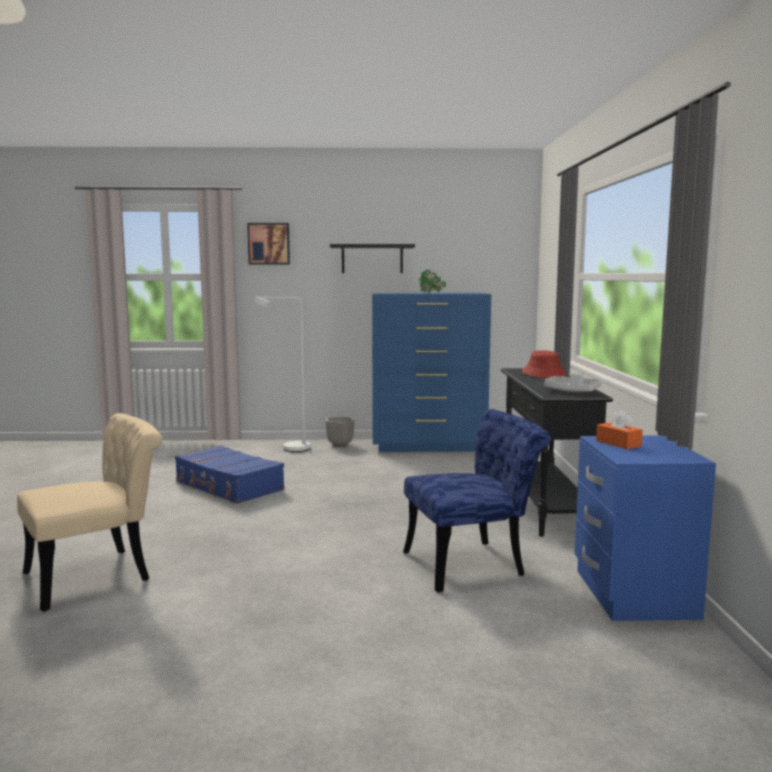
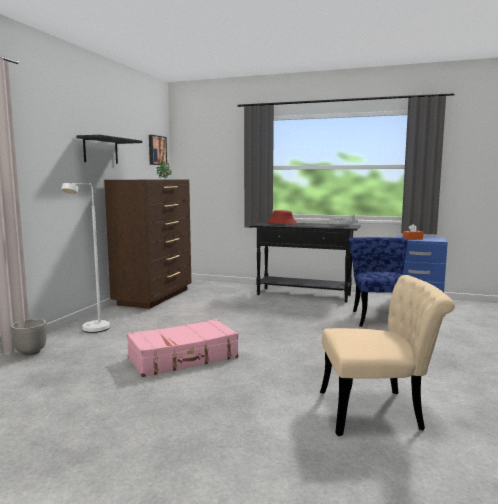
camera: 70 degrees left, 0 degrees up
beige chair [17,413,163,612] -> beige chair turned 105 degrees clockwise [320,275,455,436]
blue suitcase [175,446,285,504] -> pink suitcase [127,319,238,377]
picture [247,223,290,265] -> picture moved to [149,135,167,165]
planter [326,416,354,447] -> planter moved to [11,319,47,355]
blue dresser [372,293,491,452] -> brown dresser [104,180,191,309]

